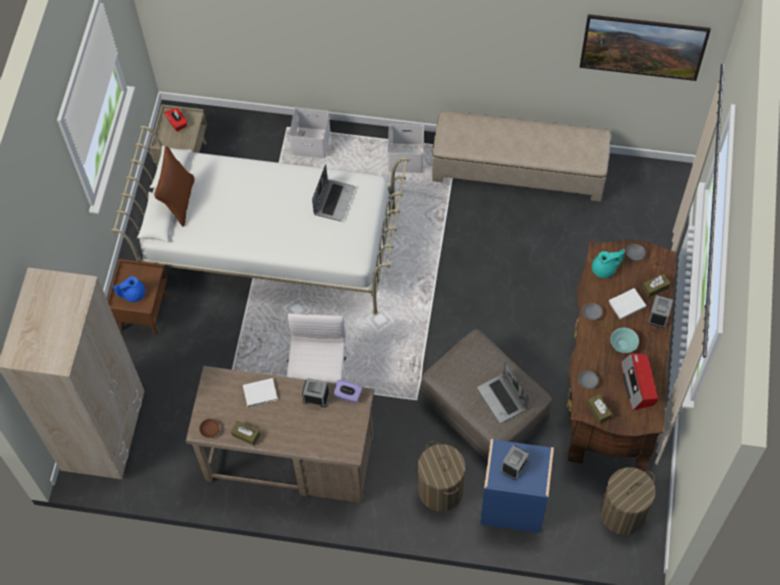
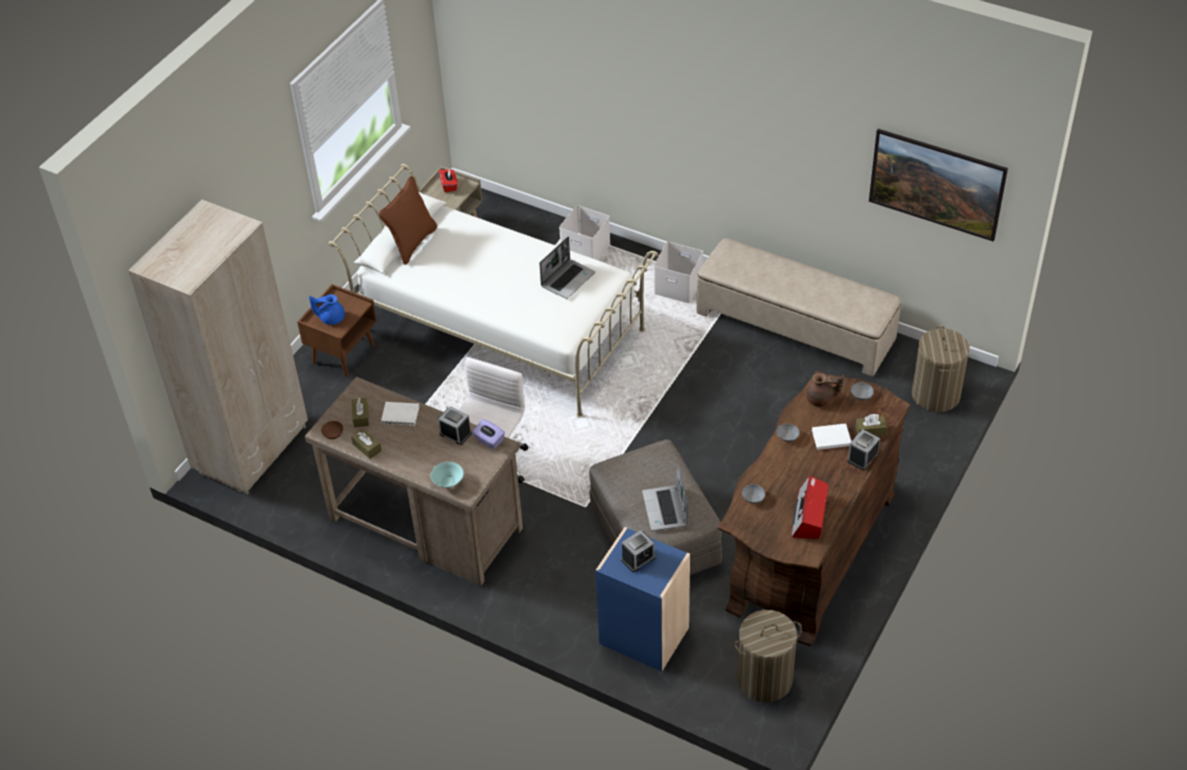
camera: 20 degrees right, 15 degrees down
laundry basket [418,441,466,511] -> laundry basket moved to [912,326,970,412]
brown tissue box [587,394,612,424] -> brown tissue box moved to [352,398,369,427]
turquoise teapot [592,249,625,278] -> brown teapot [806,373,844,407]
turquoise bowl [610,328,639,353] -> turquoise bowl moved to [431,462,464,488]

